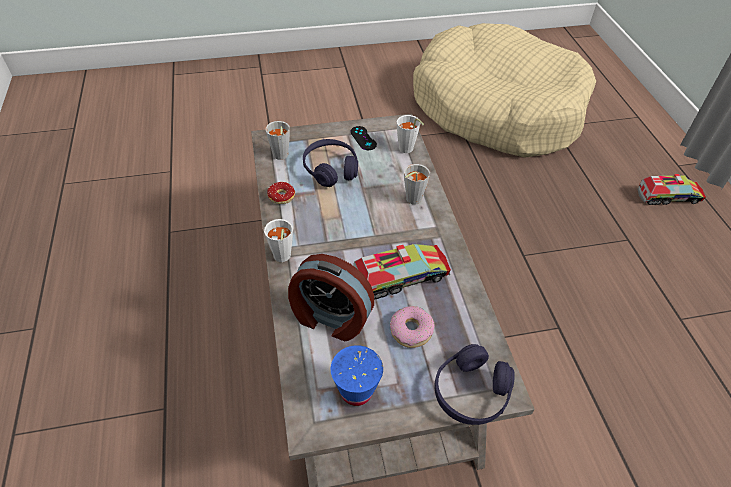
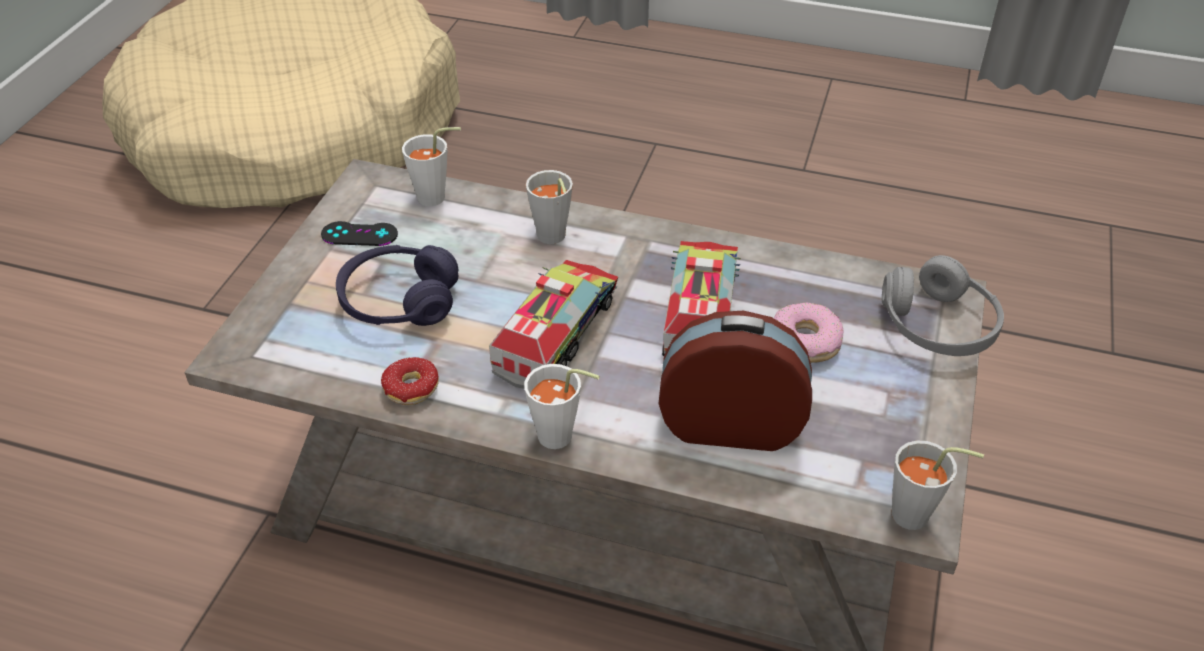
camera: 60 degrees left, 5 degrees down
grey cup [266,121,290,160] -> grey cup moved to [892,440,984,530]
alarm clock [288,254,374,341] -> alarm clock turned 135 degrees counterclockwise [659,311,812,451]
blue cup [331,345,383,406] -> none
purple headphones [434,344,515,425] -> grey headphones [882,255,1004,356]
toy truck [637,174,706,205] -> toy truck moved to [489,260,618,389]

